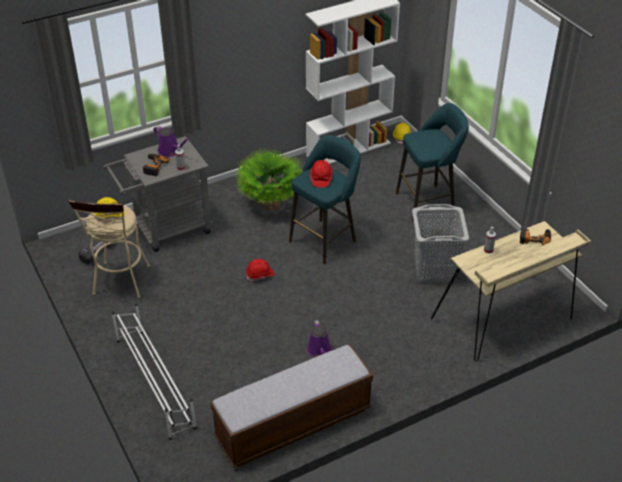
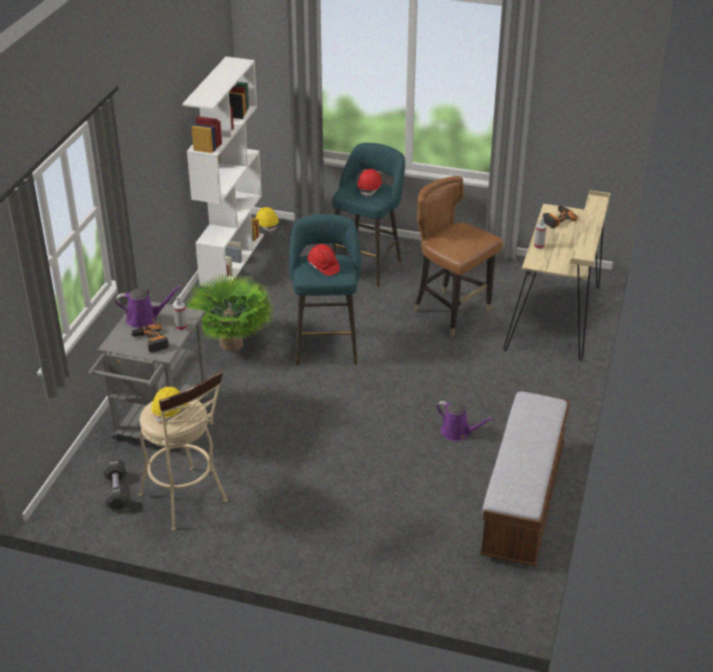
camera: 45 degrees left, 5 degrees down
white shoe rack [112,303,196,440] -> none
red hard hat [246,259,274,281] -> red hard hat moved to [357,169,382,197]
grey laundry basket [412,204,469,283] -> brown chair [414,176,503,337]

